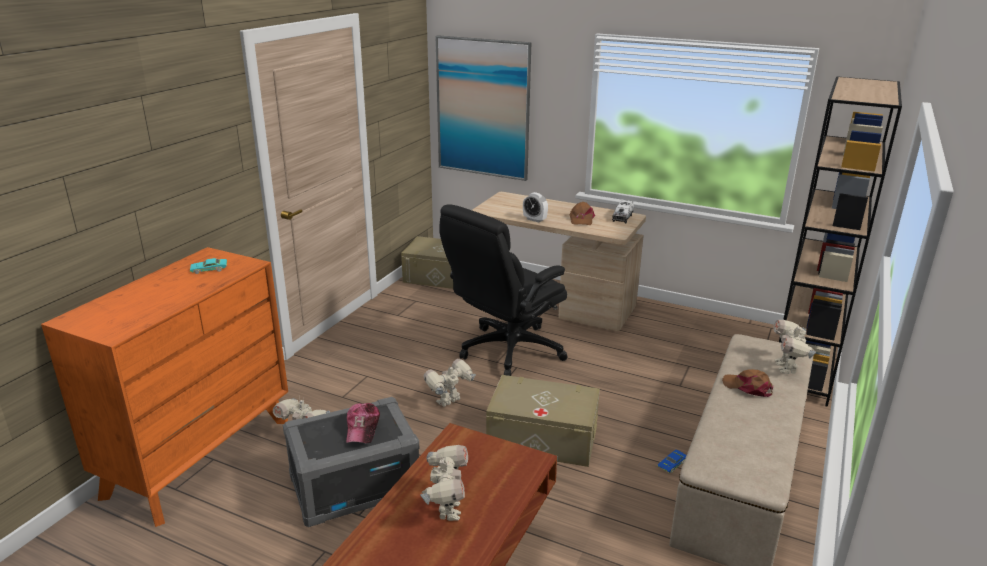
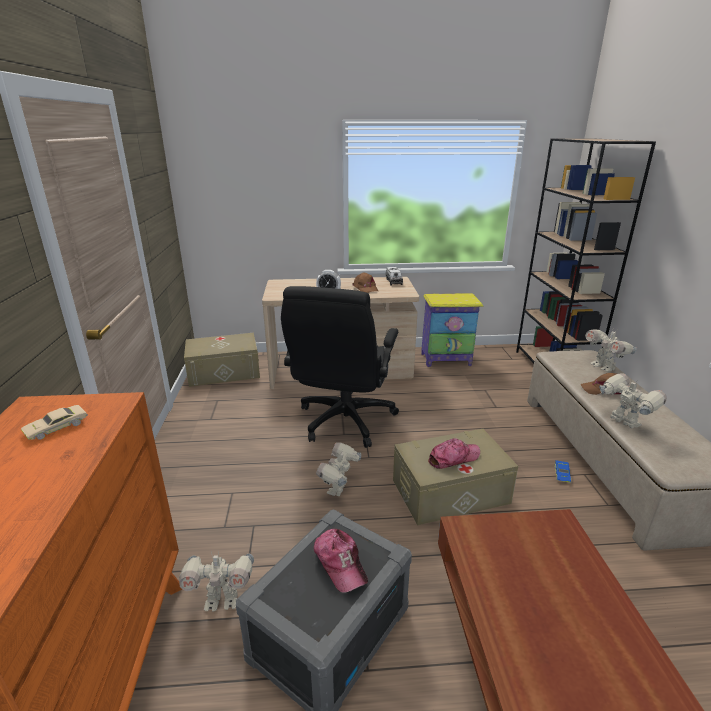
camera: 30 degrees left, 0 degrees up
turquoise toy car [190,258,227,274] -> beige toy car [21,405,88,440]
toy robot [420,445,468,521] -> toy robot moved to [599,373,667,429]
picture [435,35,531,181] -> none
none -> nightstand [421,293,484,367]
none -> cap [428,438,480,469]

